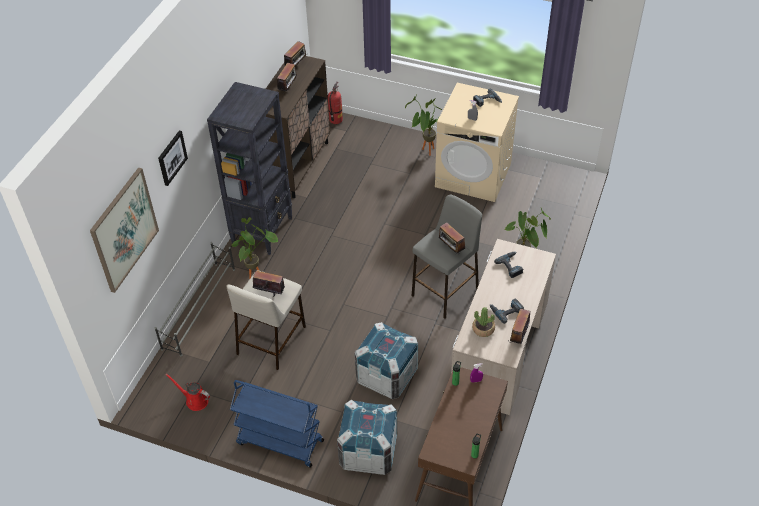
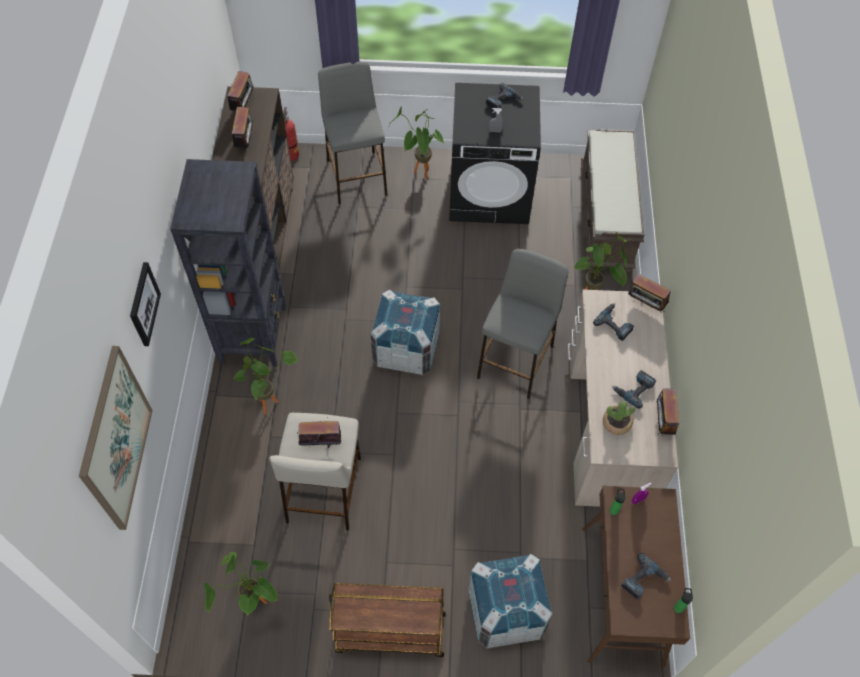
camera: 20 degrees left, 10 degrees up
grey shoe rack [155,242,235,356] -> none
red watering can [166,374,210,411] -> potted plant [204,552,277,615]
blue cart [230,380,324,468] -> brown cart [329,583,446,657]
crate [355,322,418,399] -> crate moved to [370,290,440,375]
beige washing machine [435,83,519,202] -> black washing machine [449,83,541,224]
radio [439,222,466,255] -> radio moved to [628,272,671,311]
none -> grey stool [318,62,387,204]
none -> brown bench [581,129,644,273]
none -> power drill [621,553,671,600]

